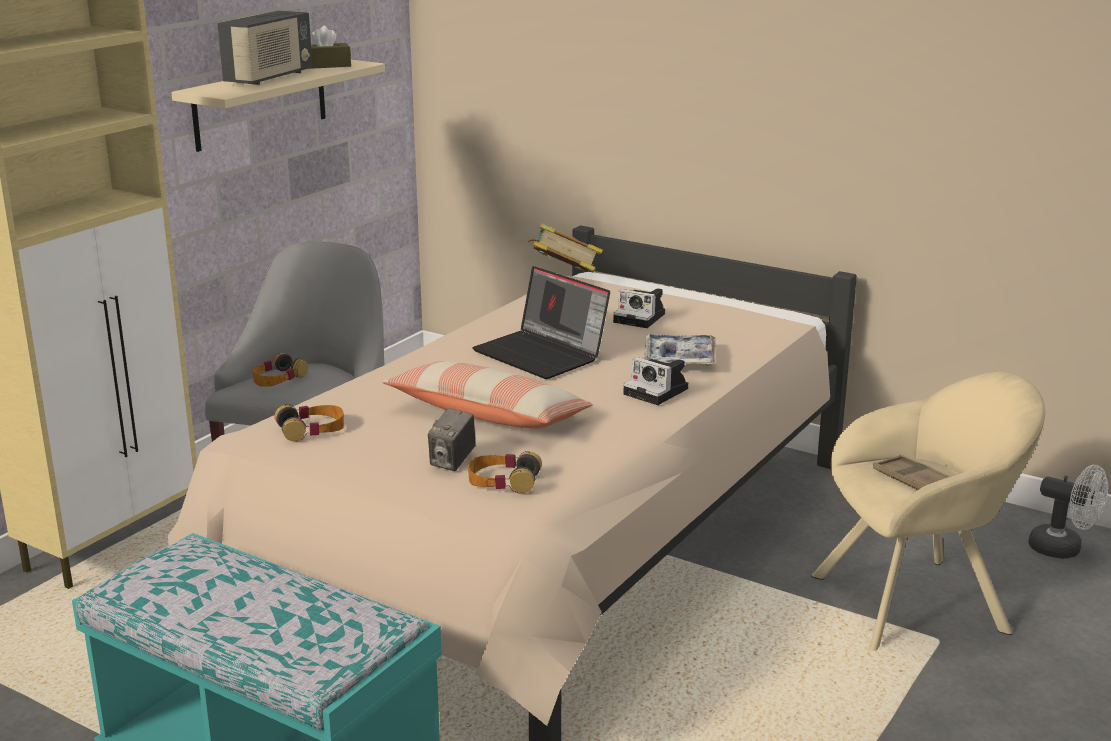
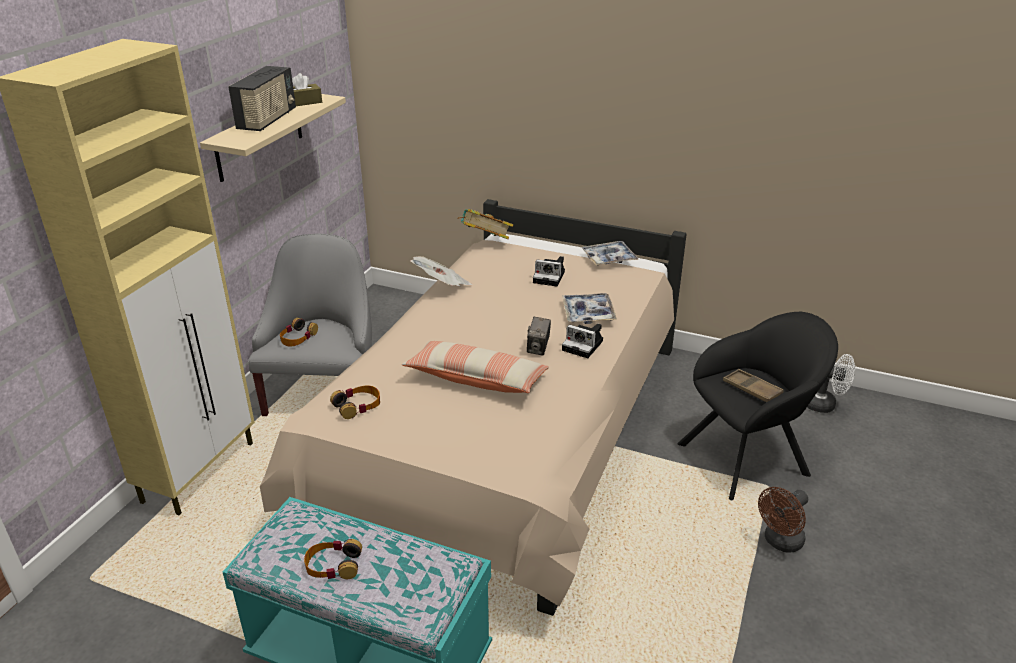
camera: 10 degrees left, 10 degrees up
camera [428,408,476,471] -> camera moved to [527,317,551,355]
headphones [468,451,542,494] -> headphones moved to [304,539,362,579]
laptop [472,266,610,379] -> none
beige armchair [811,372,1045,651] -> black armchair [678,312,838,500]
none -> newspaper [410,256,473,286]
none -> tray [581,241,639,266]
none -> brown fan [758,487,808,553]

